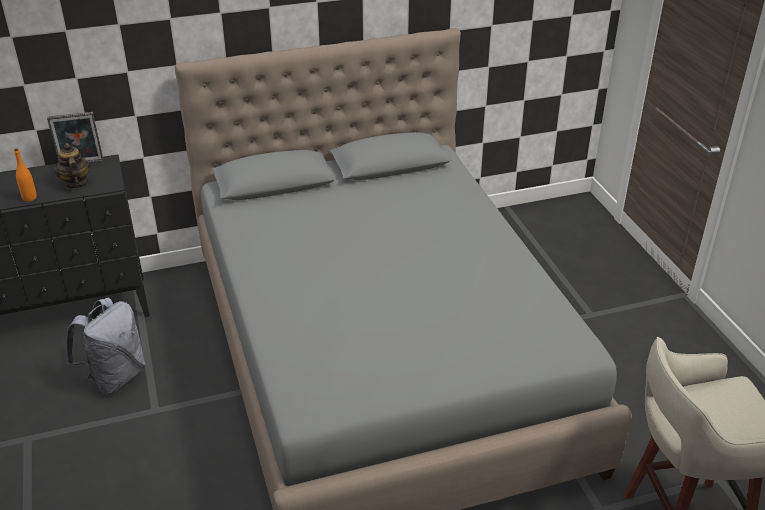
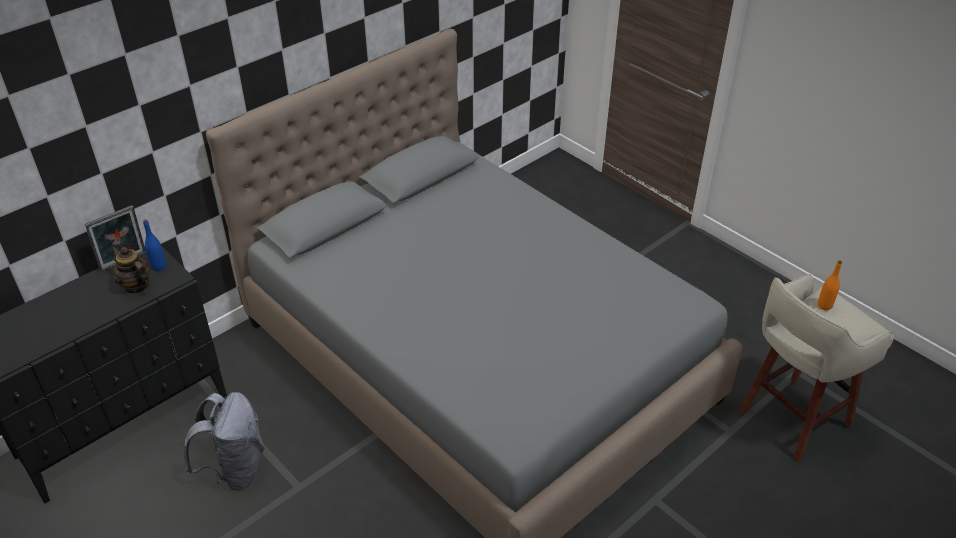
camera: 25 degrees left, 5 degrees up
orange bottle [14,148,37,202] -> orange bottle moved to [818,260,842,310]
none -> blue bottle [143,220,166,271]

